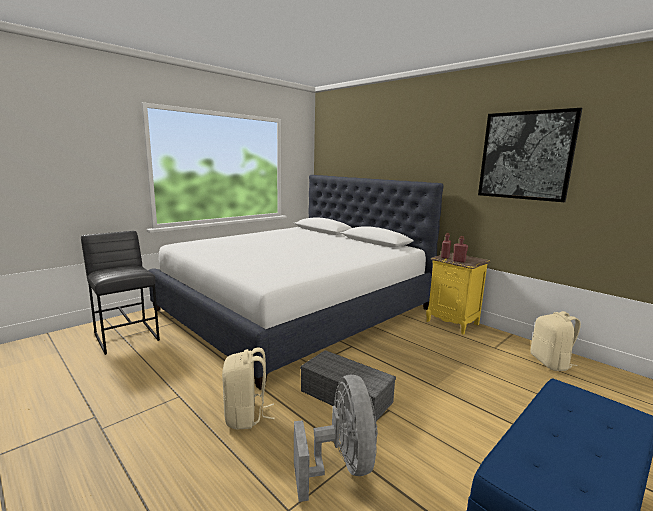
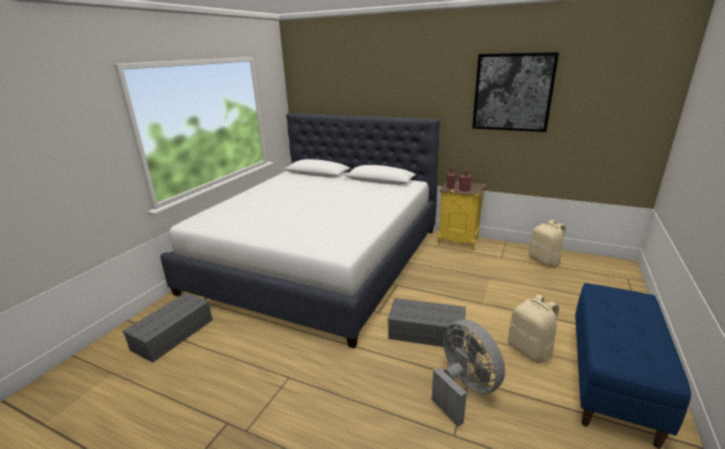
camera: 20 degrees left, 10 degrees up
grey stool [81,231,160,355] -> grey storage box [122,293,213,363]
beige backpack [222,348,275,430] -> beige backpack moved to [508,294,559,363]

